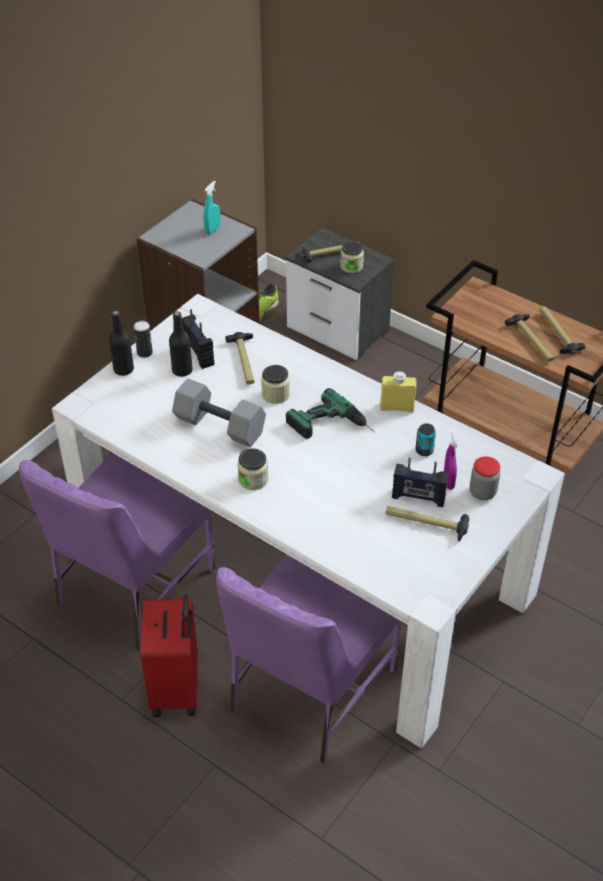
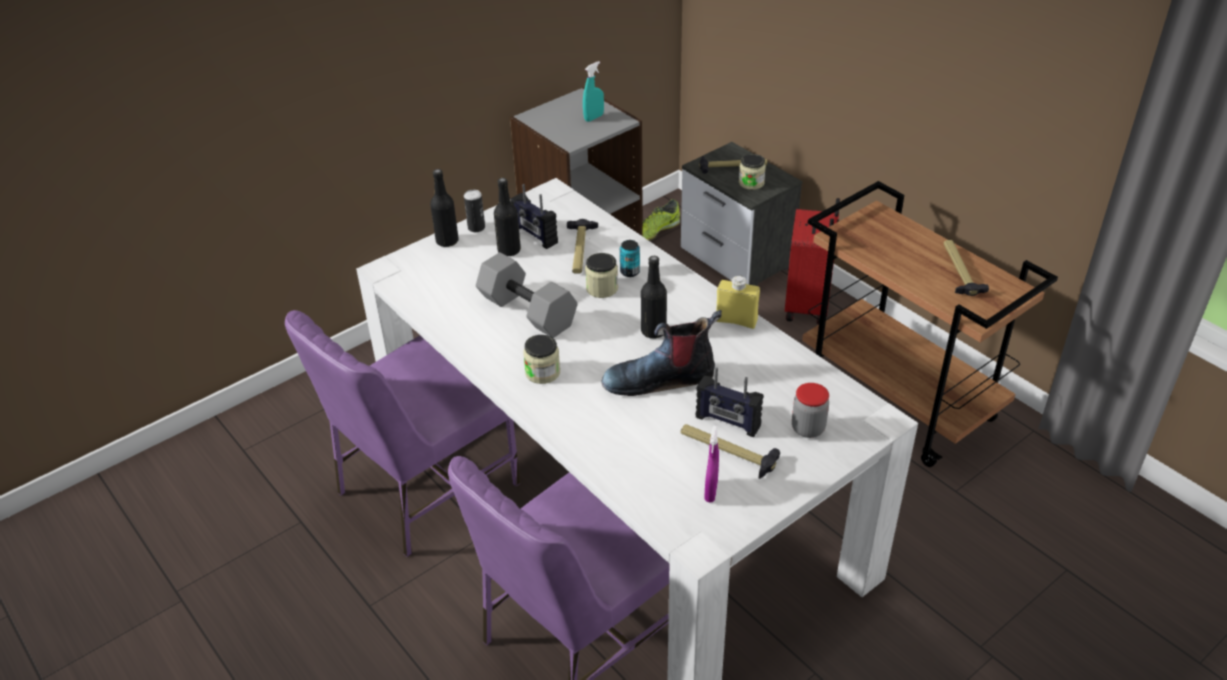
camera: 15 degrees right, 5 degrees down
red suitcase [140,595,198,717] -> red suitcase moved to [785,198,840,325]
radio [182,309,214,369] -> radio turned 150 degrees clockwise [510,184,558,249]
power drill [286,388,374,439] -> black bottle [641,256,667,338]
can [416,423,436,456] -> can moved to [620,240,640,277]
purple spray bottle [444,431,458,490] -> purple spray bottle moved to [704,426,719,503]
hammer [505,314,554,362] -> none
none -> boot [601,310,722,396]

